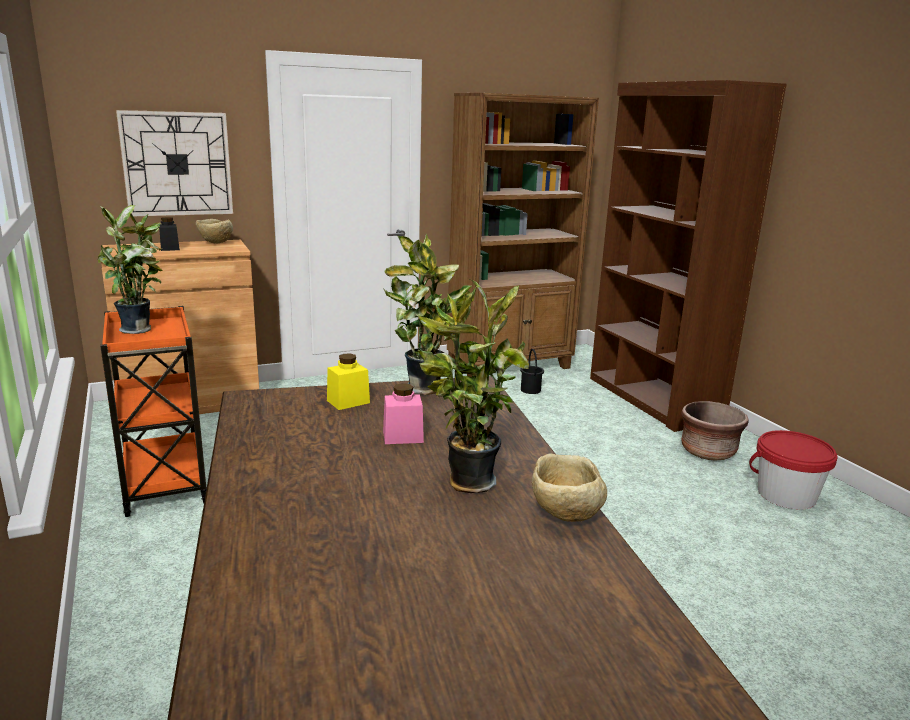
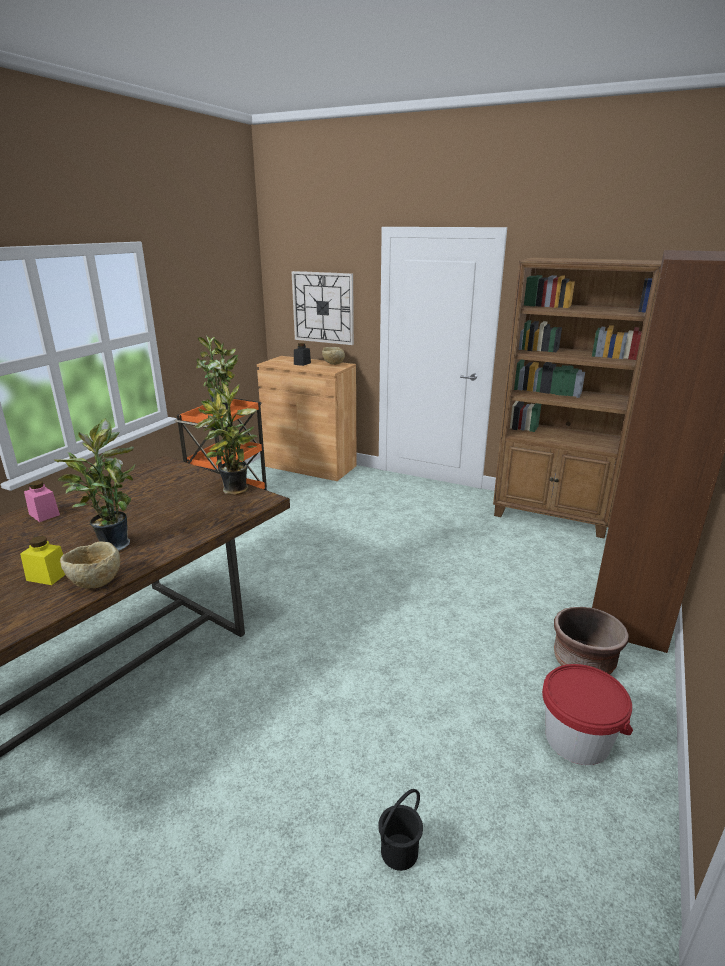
camera: 50 degrees right, 5 degrees up
yellow jar [327,354,370,410] -> yellow jar moved to [20,536,65,585]
pink jar [383,383,424,444] -> pink jar moved to [24,480,60,522]
black bucket [520,349,544,394] -> black bucket moved to [378,789,423,871]

